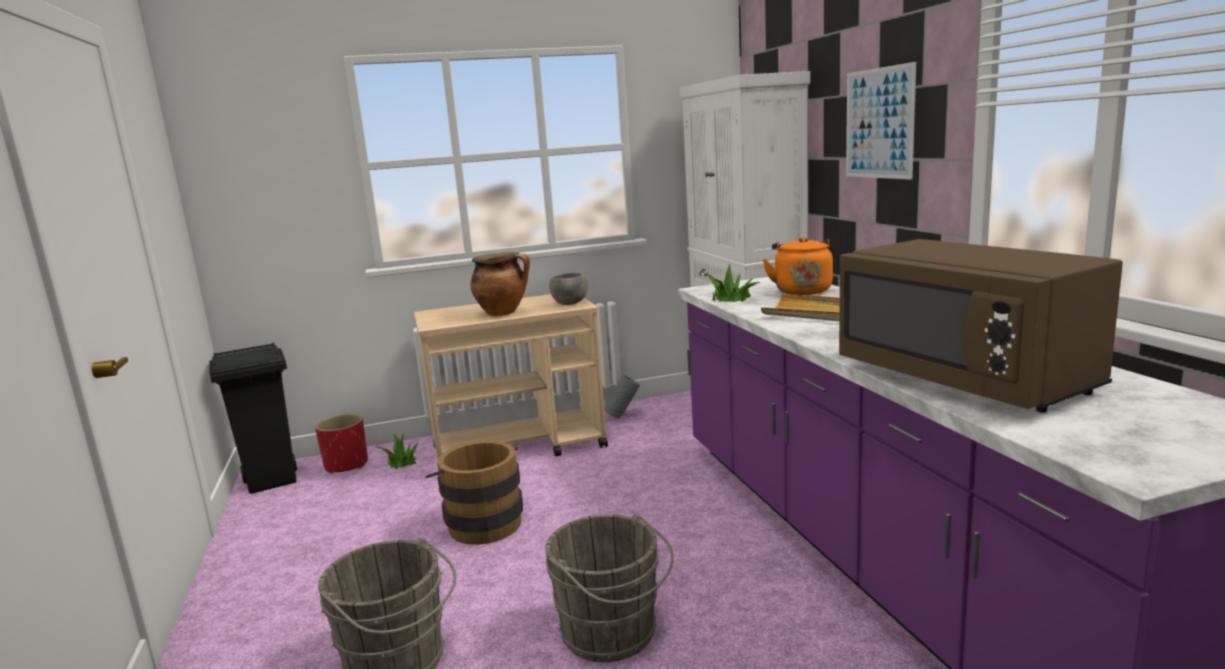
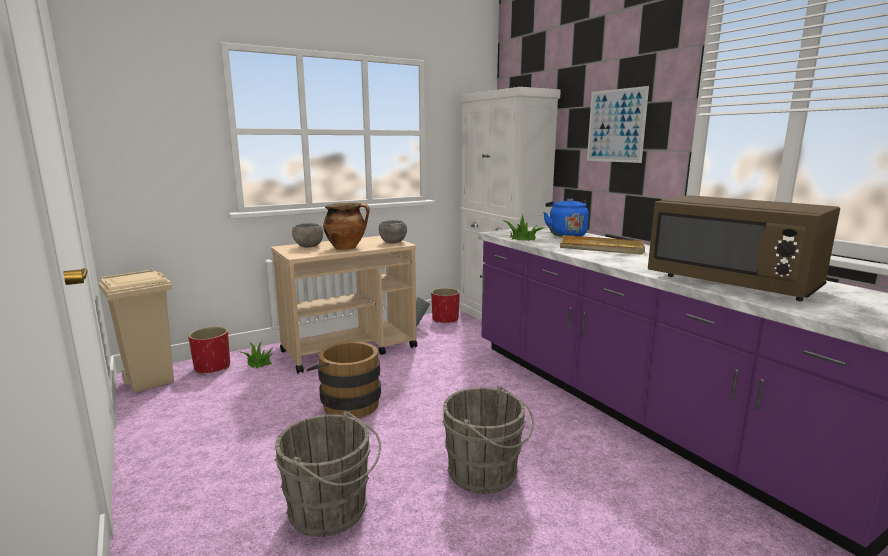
camera: 15 degrees left, 0 degrees up
black trash can [209,342,297,494] -> beige trash can [98,269,174,393]
orange kettle [762,237,833,295] -> blue kettle [543,198,589,237]
none -> grey bowl [292,223,323,247]
none -> red planter [431,288,460,323]

